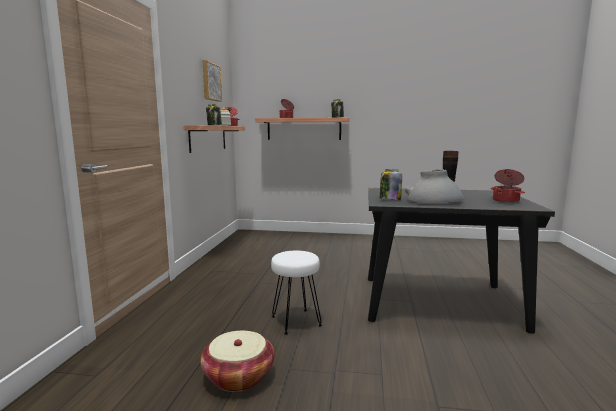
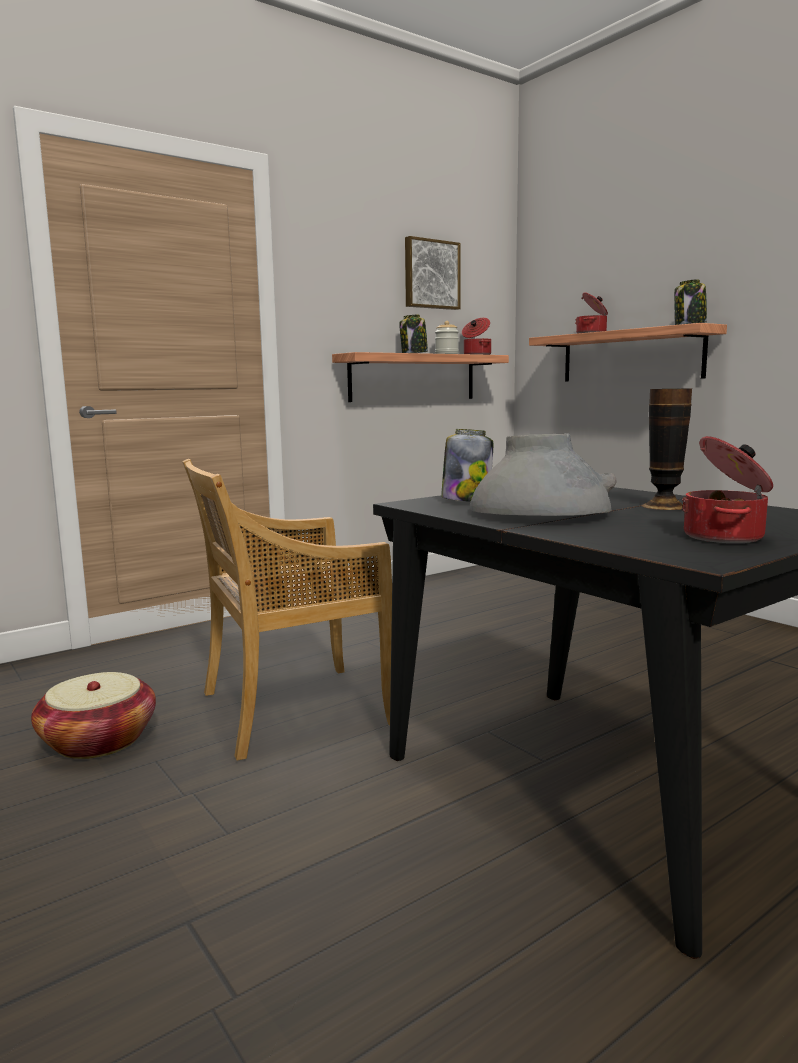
camera: 45 degrees right, 0 degrees up
white stool [271,251,322,335] -> beige chair [182,459,392,761]

